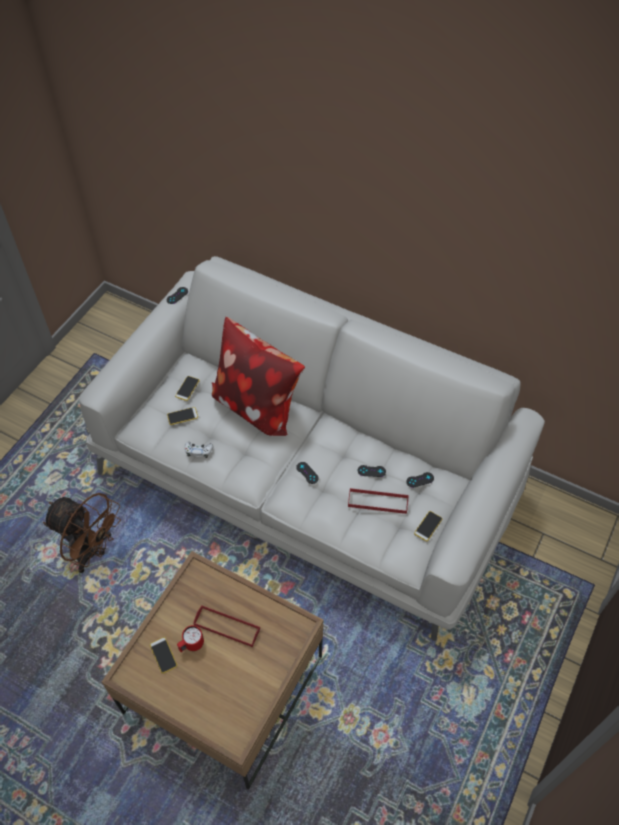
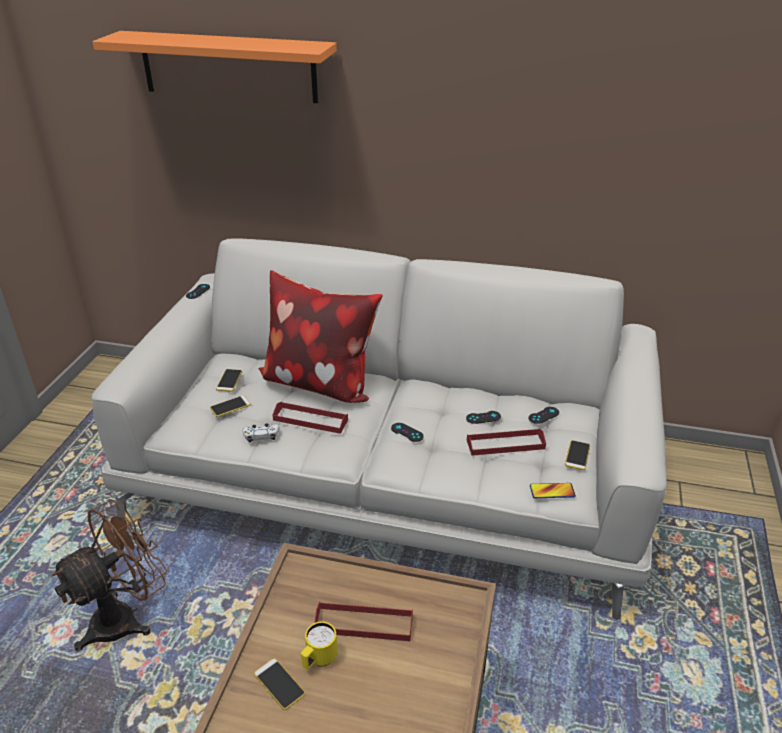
camera: 15 degrees left, 20 degrees down
brown fan [43,493,121,573] -> brown fan turned 60 degrees counterclockwise [51,500,167,652]
red mug [177,625,204,652] -> yellow mug [301,621,337,669]
none -> orange shelf [92,31,337,103]
none -> red tray [272,401,348,434]
none -> phone [530,483,576,498]

